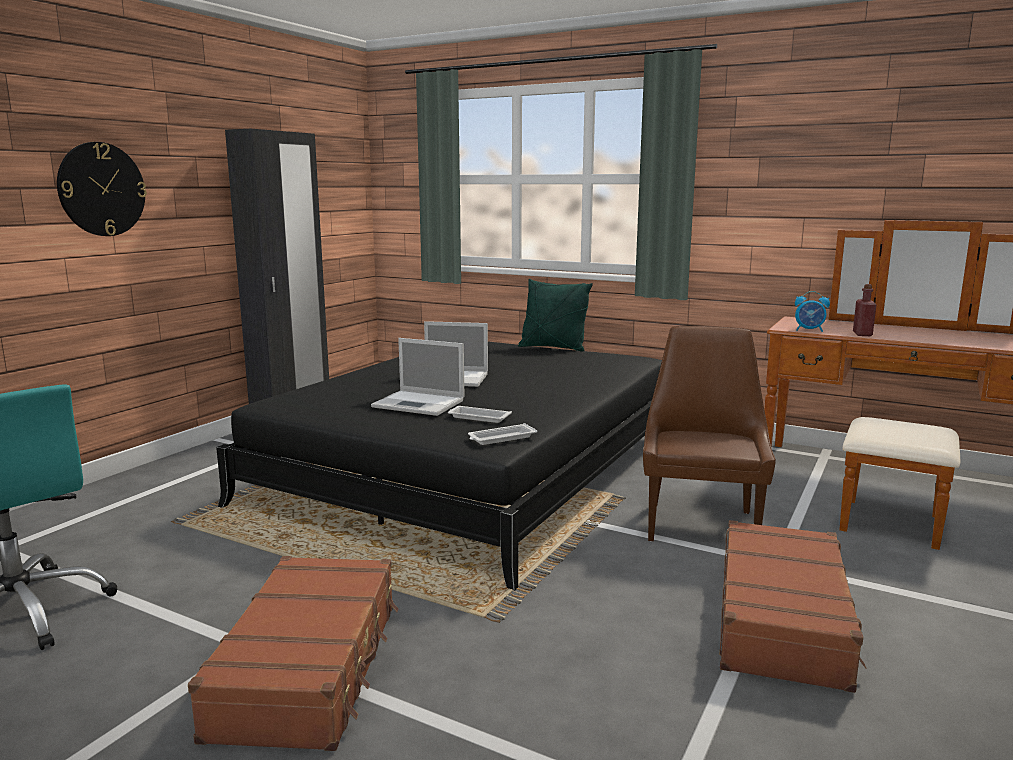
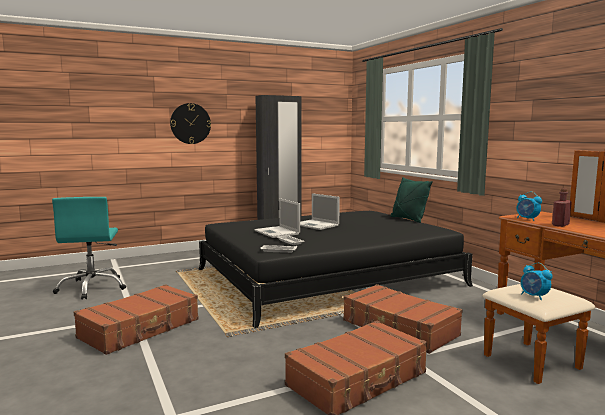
camera: 35 degrees right, 5 degrees down
brown chair [643,326,776,541] -> brown suitcase [343,284,462,354]
none -> alarm clock [521,263,553,300]

